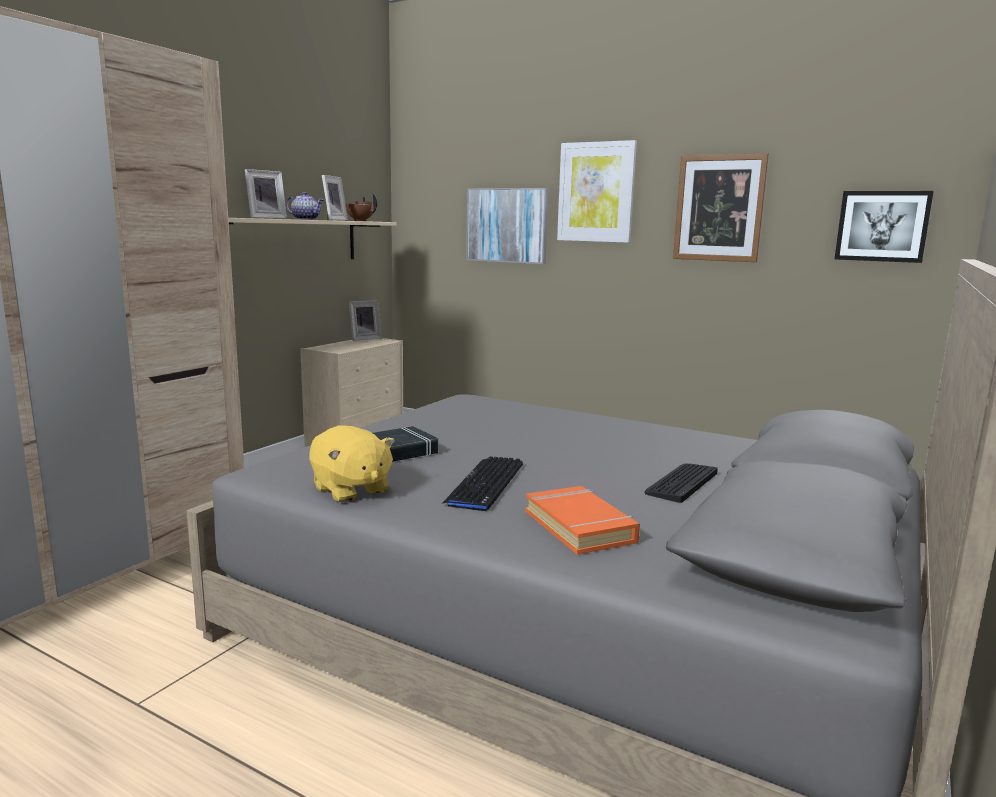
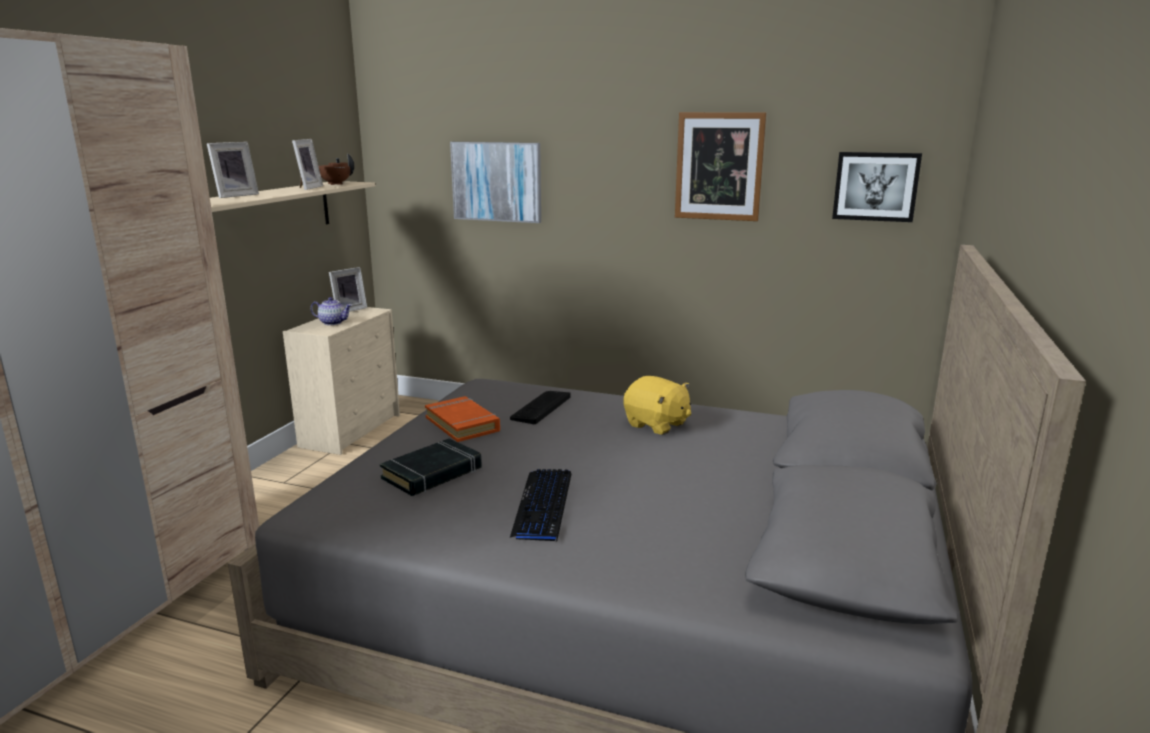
camera: 10 degrees left, 5 degrees up
teapot [286,192,324,220] -> teapot moved to [311,297,352,325]
yellow plush toy [309,425,395,503] -> yellow plush toy moved to [624,376,691,435]
orange book [525,486,640,555] -> orange book moved to [425,396,500,442]
picture [557,140,637,243] -> none
keyboard [645,463,718,503] -> keyboard moved to [510,391,570,424]

